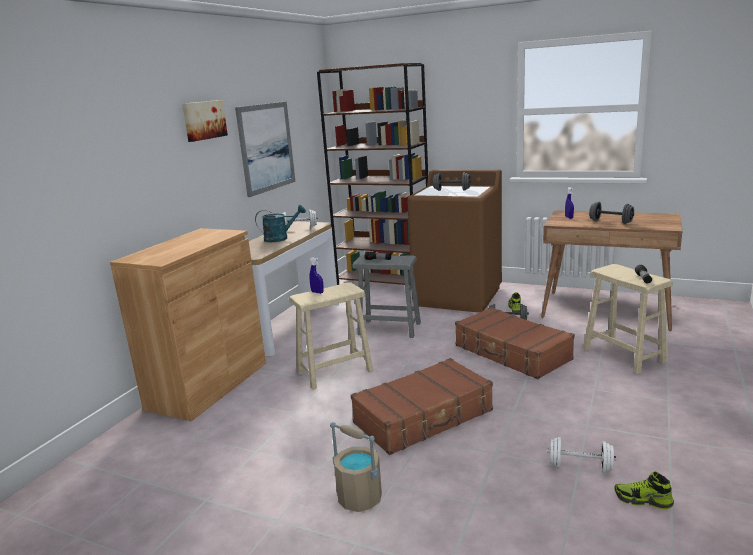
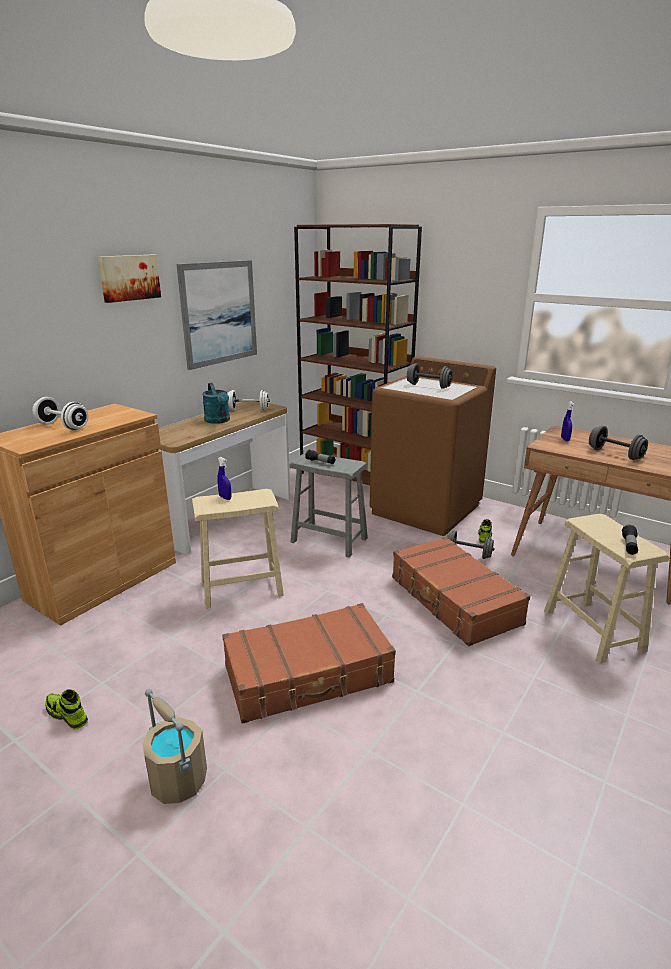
camera: 10 degrees right, 5 degrees up
turquoise watering can [255,205,306,242] -> turquoise watering can turned 75 degrees clockwise [202,383,230,424]
white dumbbell [547,437,616,473] -> white dumbbell moved to [32,397,89,430]
shoe [614,471,674,510] -> shoe moved to [45,689,88,729]

